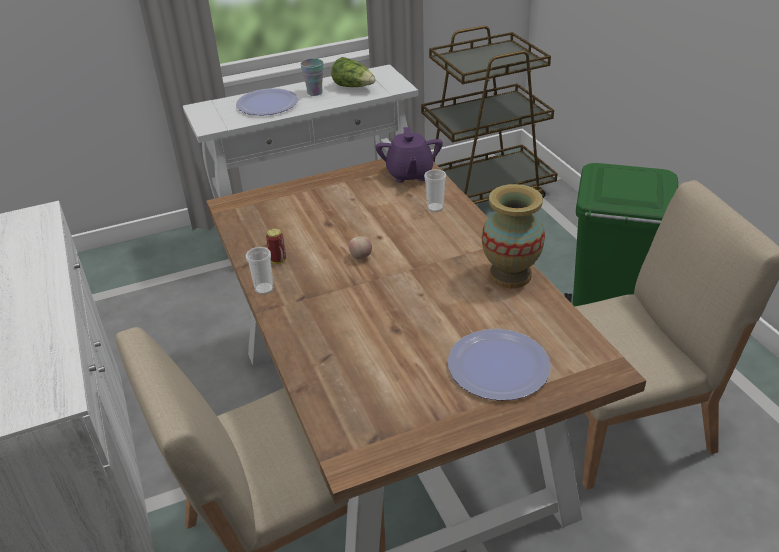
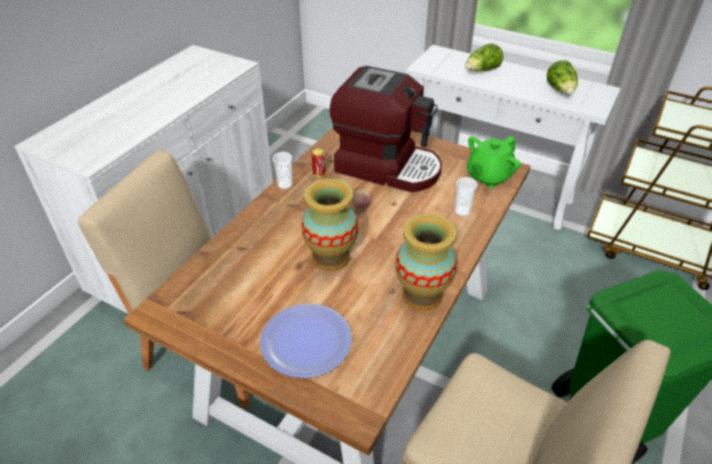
camera: 50 degrees right, 5 degrees up
plate [236,88,298,115] -> lettuce [465,44,503,71]
cup [301,59,323,96] -> none
purple teapot [375,127,443,183] -> green teapot [467,136,521,188]
none -> vase [301,179,358,271]
none -> coffee machine [329,66,442,192]

